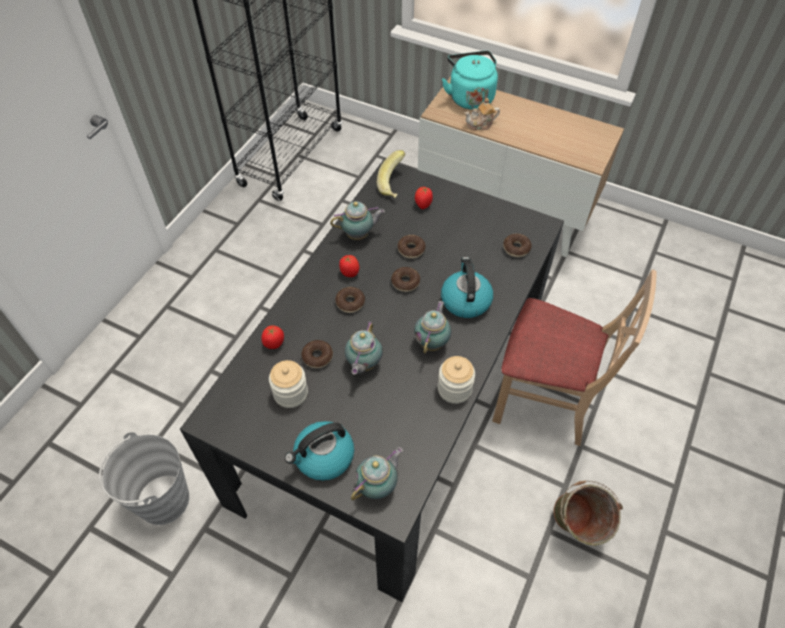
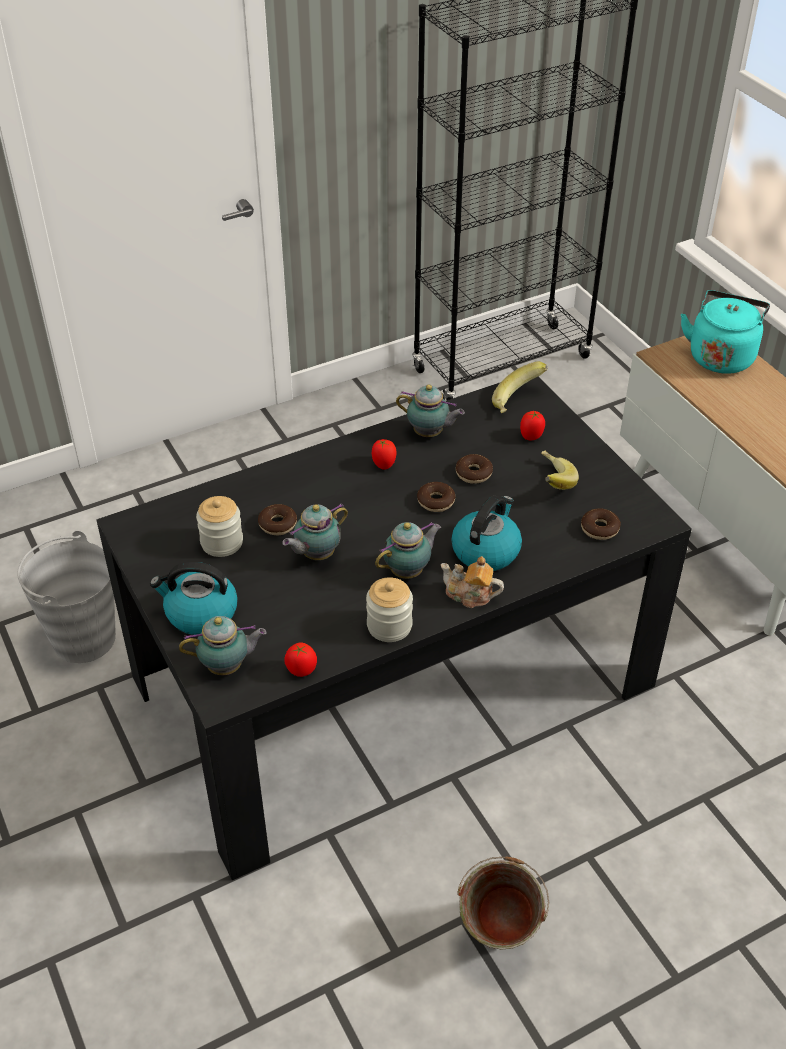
camera: 35 degrees right, 10 degrees down
tomato [261,326,284,349] -> tomato moved to [284,642,317,677]
donut [335,287,365,313] -> none
teapot [465,98,500,130] -> teapot moved to [441,556,504,608]
beige chair [492,269,657,446] -> none
none -> banana [541,450,579,490]

